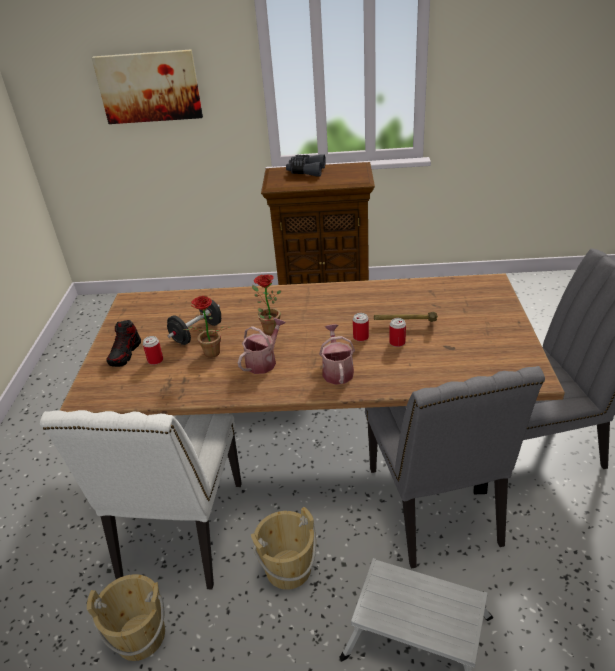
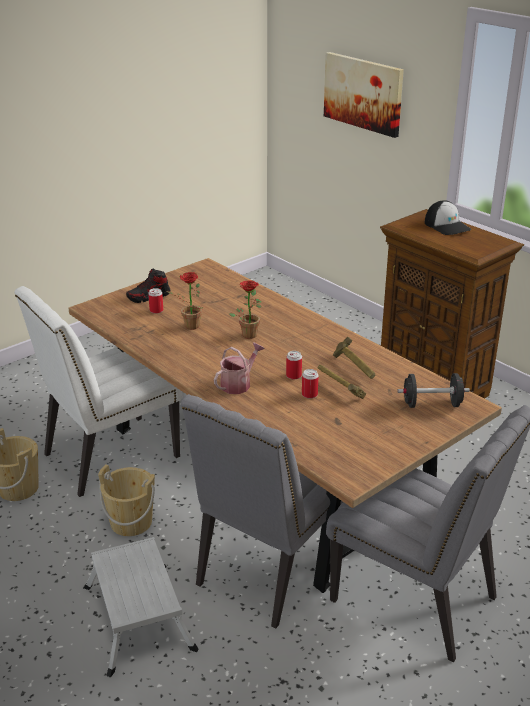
camera: 45 degrees right, 5 degrees down
black dumbbell [167,300,221,345] -> black dumbbell moved to [398,373,470,408]
watering can [238,318,286,374] -> none
grey binoculars [286,154,326,177] -> cap [425,200,471,235]
none -> hammer [333,337,376,379]

